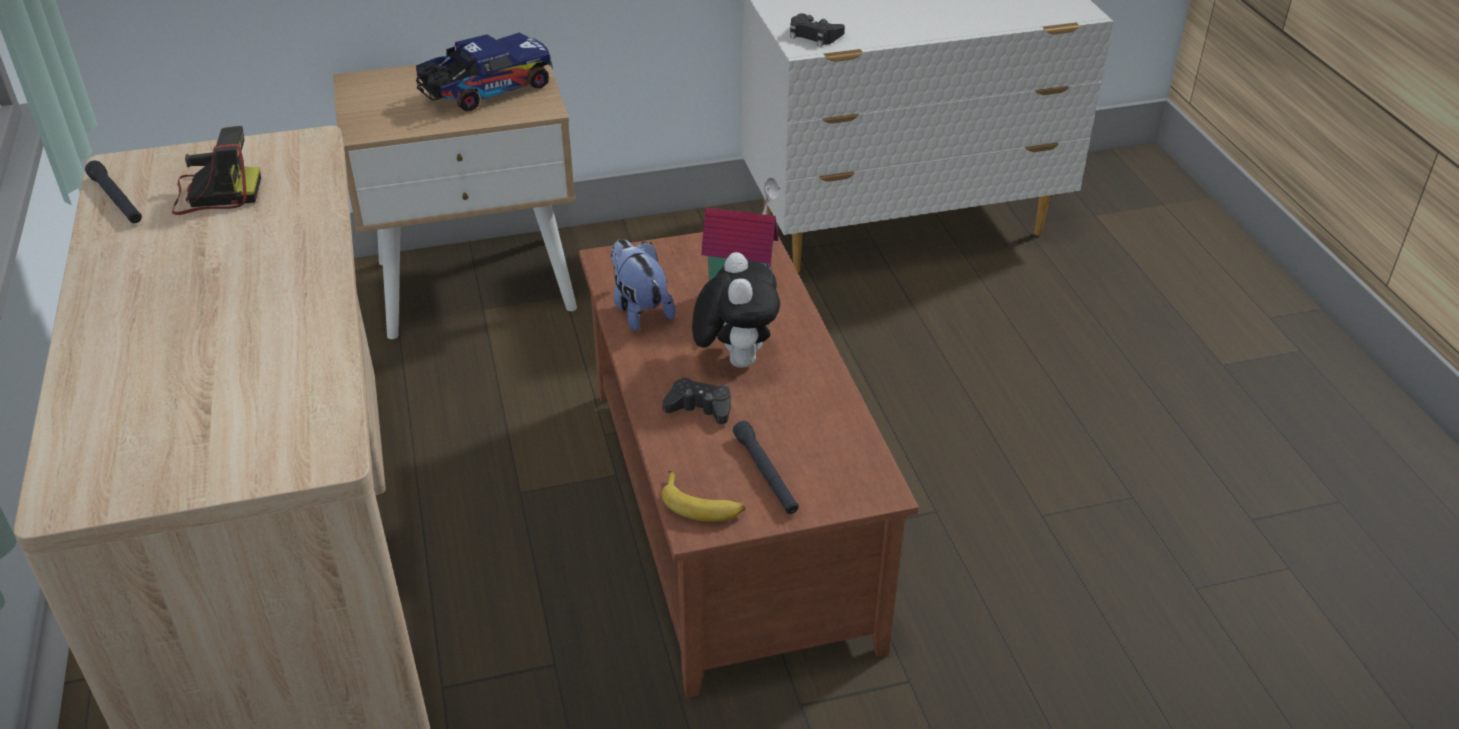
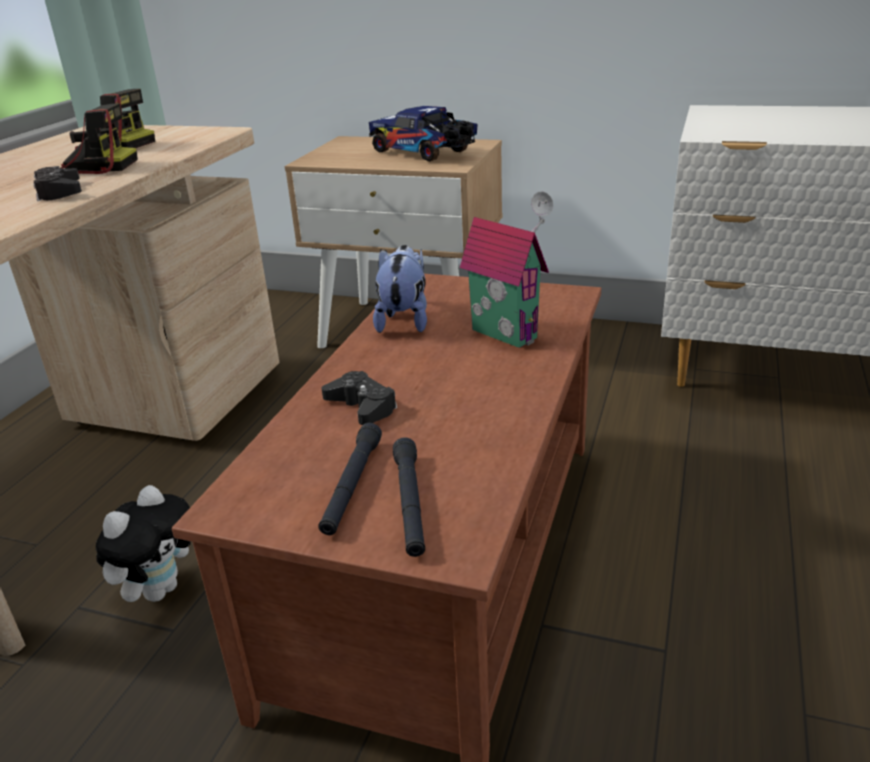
camera: 35 degrees right, 10 degrees down
black flashlight [85,160,142,223] -> black flashlight moved to [393,437,425,557]
toy truck [416,33,552,111] -> toy truck turned 135 degrees counterclockwise [369,106,478,162]
banana [661,471,745,522] -> none
plush toy [692,252,780,368] -> plush toy moved to [96,485,191,602]
black game controller [790,13,845,47] -> black game controller moved to [33,166,82,201]
none -> camera [61,103,138,174]

